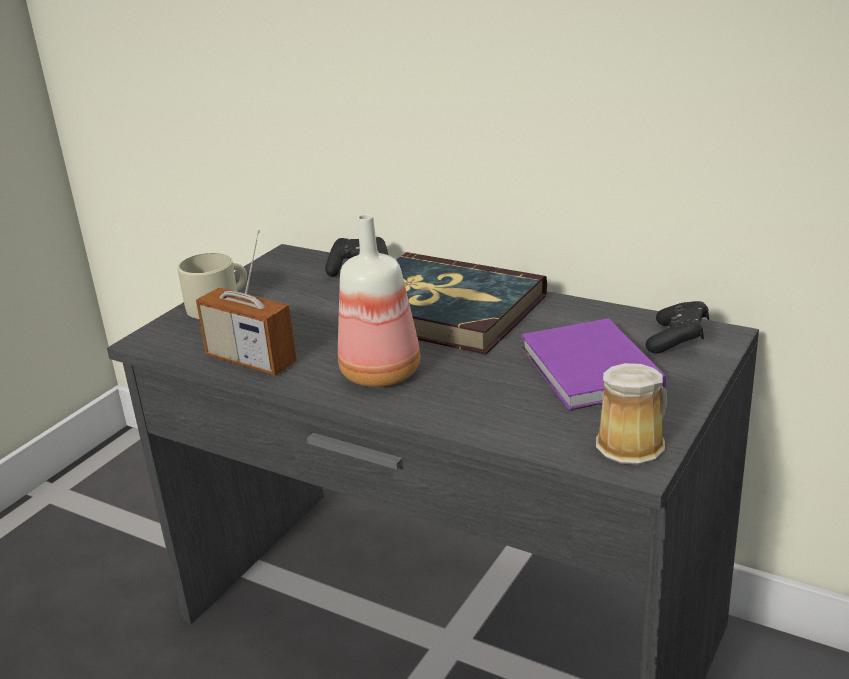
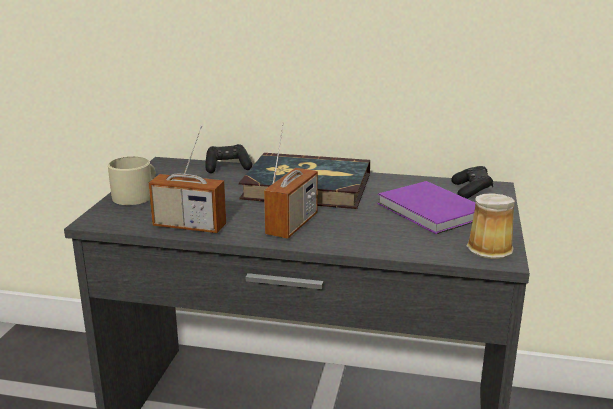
camera: 20 degrees left, 5 degrees down
bottle [338,214,420,387] -> radio [264,123,318,239]

